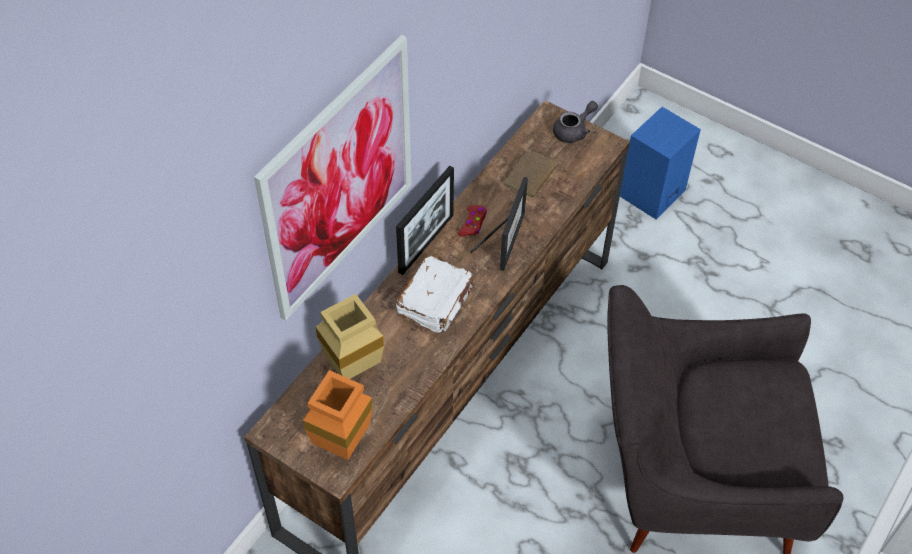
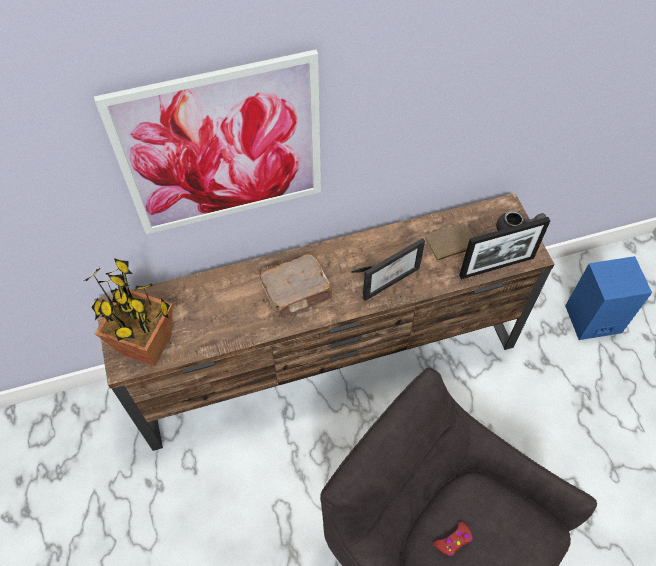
camera: 40 degrees right, 5 degrees up
orange vase [303,370,373,460] -> potted plant [84,258,173,366]
beige vase [316,294,384,379] -> none
picture frame [396,166,454,275] -> picture frame moved to [459,217,551,279]
white book [396,256,474,333] -> brown book [259,254,333,317]
red game controller [458,205,487,236] -> red game controller moved to [434,522,473,556]

